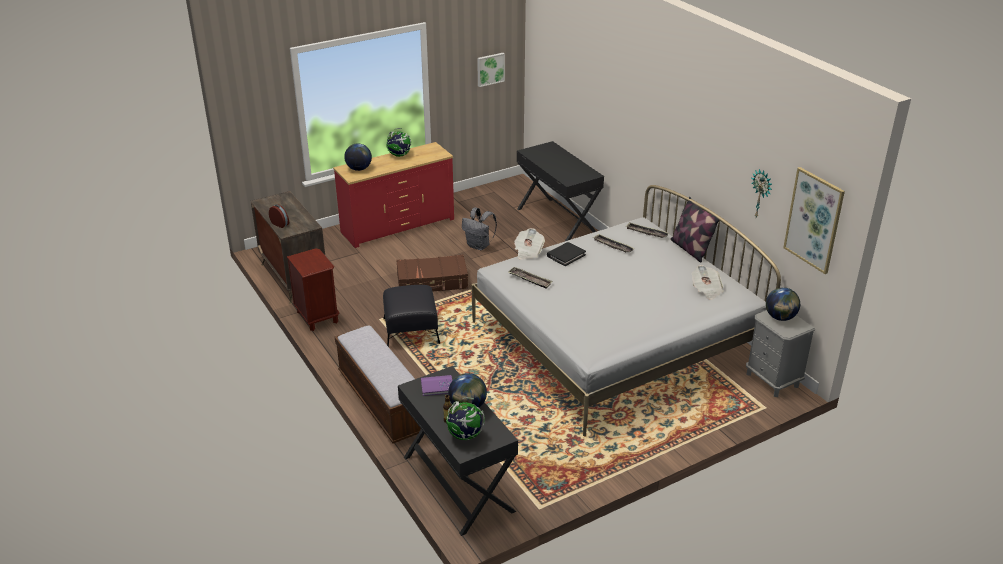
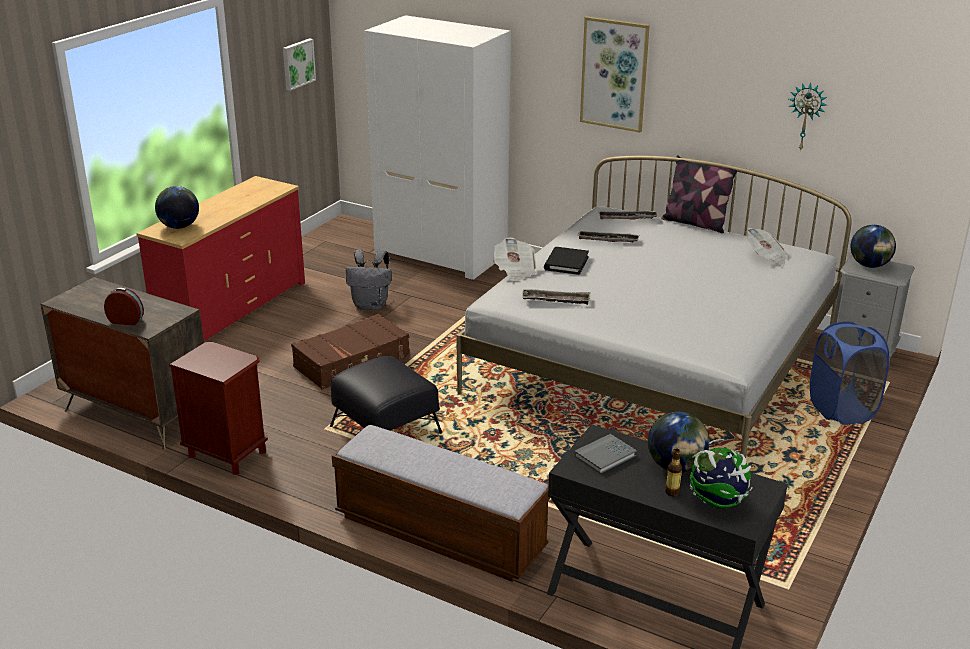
camera: 30 degrees left, 5 degrees down
globe [386,128,411,157] -> none
purple book [421,375,452,396] -> grey book [574,434,637,474]
black desk [517,141,604,241] -> white wardrobe [365,15,511,280]
picture [783,167,845,274] -> picture moved to [580,16,650,133]
none -> blue laundry basket [810,322,890,425]

